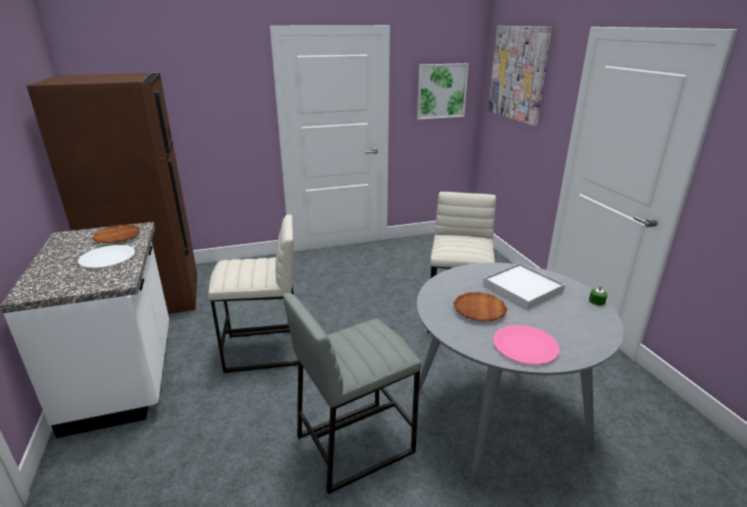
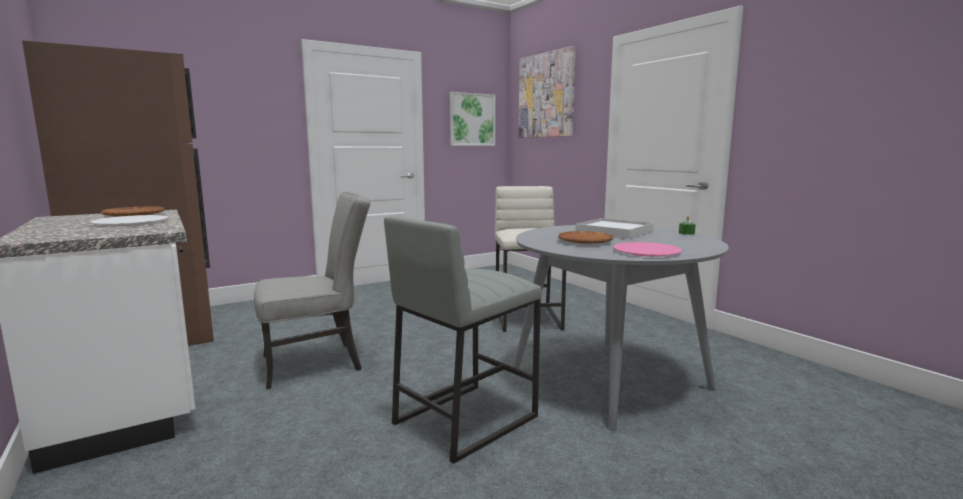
camera: 15 degrees left, 15 degrees down
beige stool [208,215,298,373] -> grey chair [254,192,371,389]

